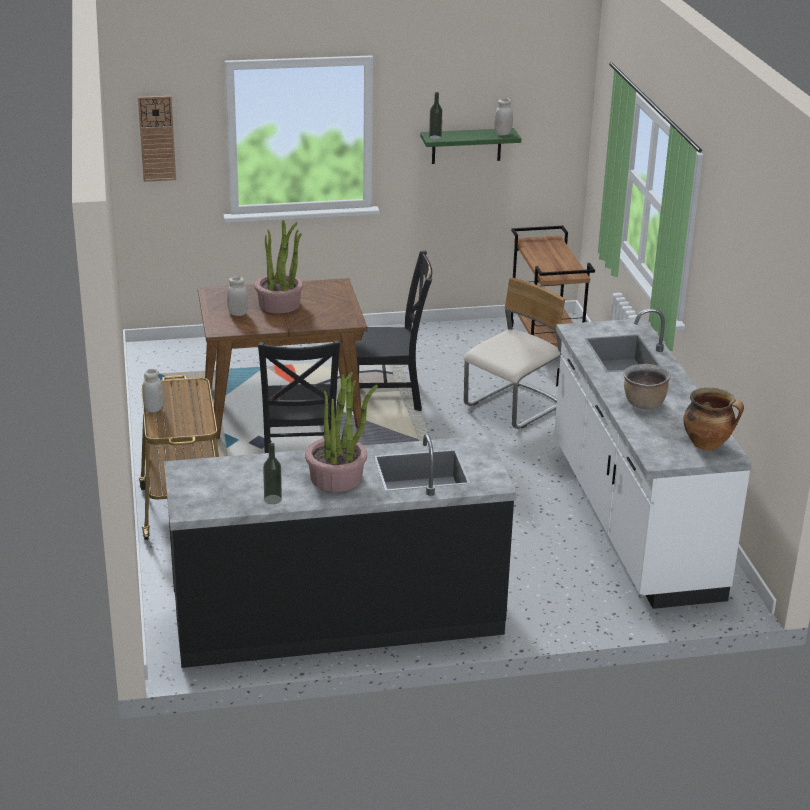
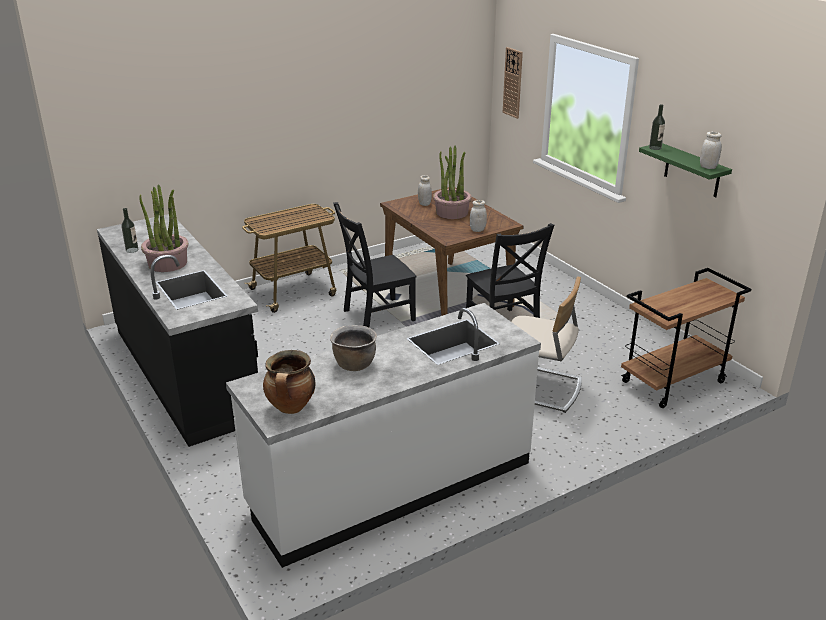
camera: 70 degrees right, 0 degrees up
white jar [142,368,163,413] -> white jar moved to [470,200,487,232]

